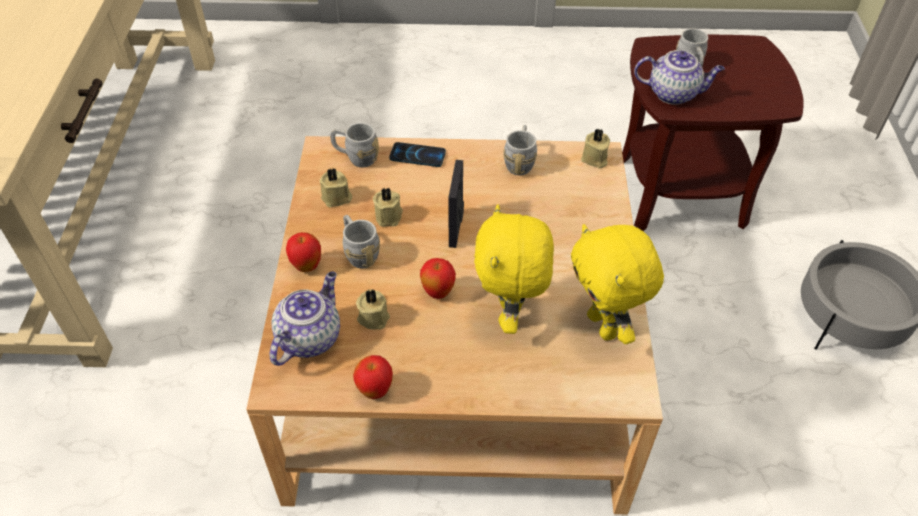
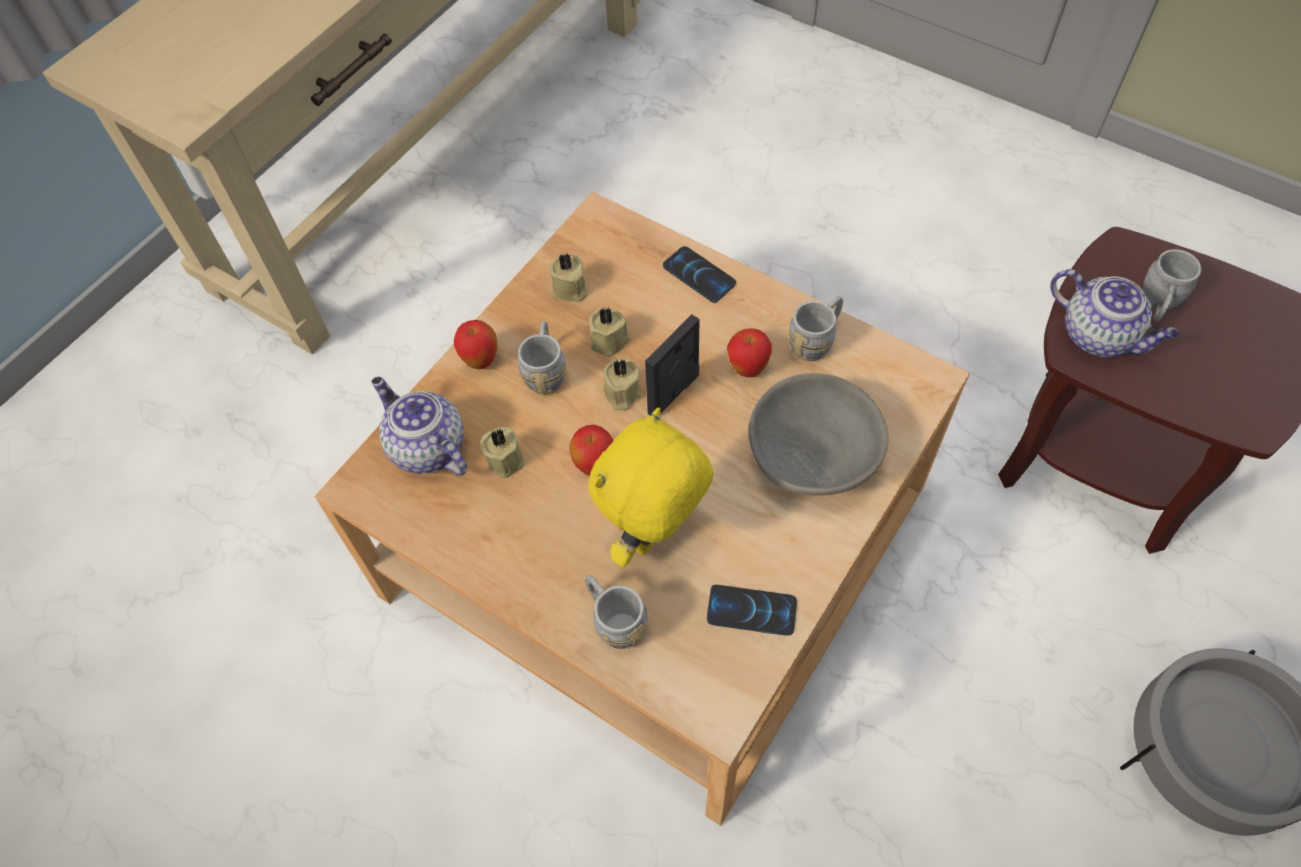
camera: 35 degrees right, 10 degrees up
teapot [270,271,340,366] -> teapot turned 105 degrees counterclockwise [371,377,467,476]
grey mug [330,123,379,168] -> grey mug moved to [585,575,648,649]
apple [353,355,393,399] -> apple moved to [727,328,772,377]
yellow plush toy [571,224,664,344] -> phone [707,585,797,636]
beige candle [581,129,610,168] -> beige candle moved to [603,358,642,411]
none -> grey bowl [748,373,889,496]

